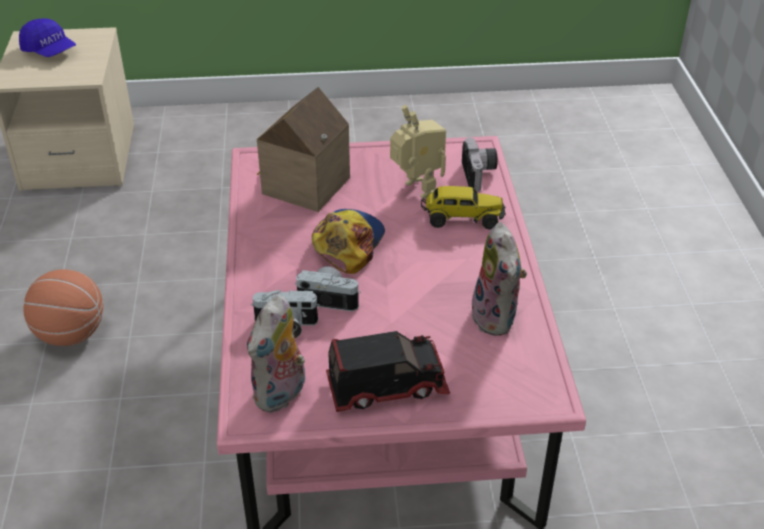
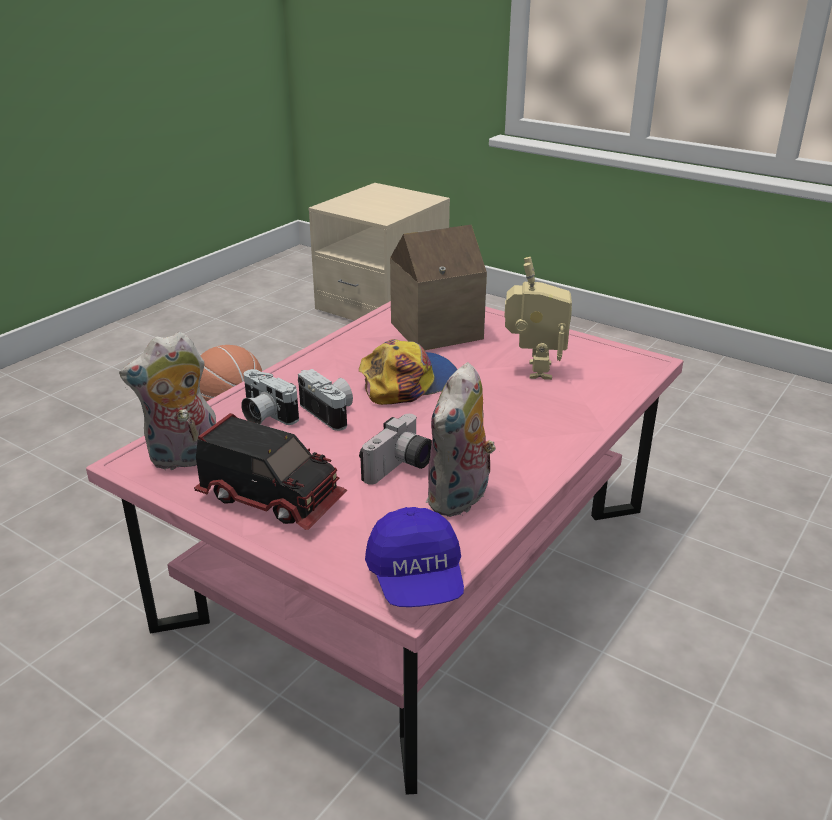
camera: 40 degrees right, 10 degrees down
blue cap [19,19,76,57] -> blue cap moved to [365,507,464,607]
toy truck [421,186,506,230] -> none
camera [462,137,498,192] -> camera moved to [359,414,432,485]

